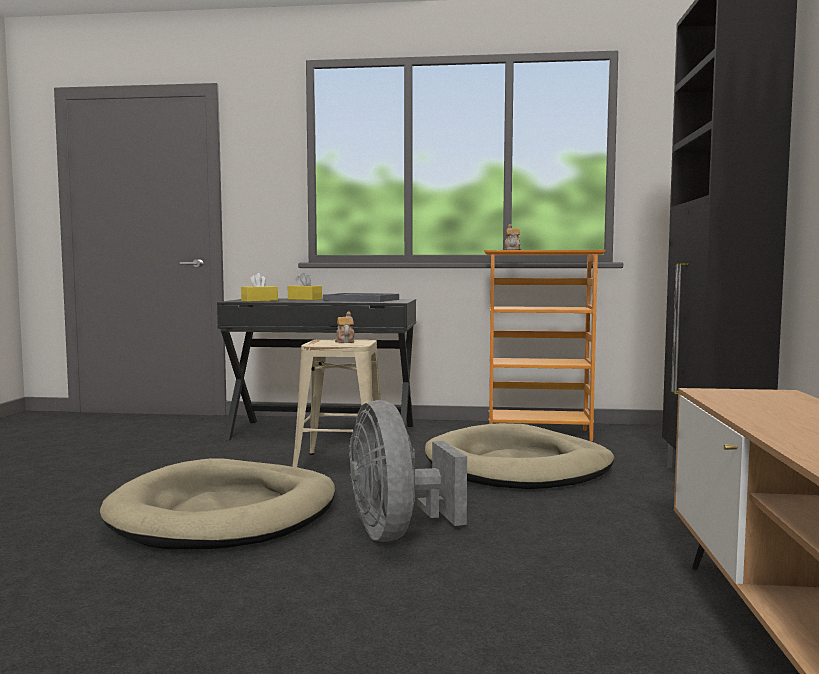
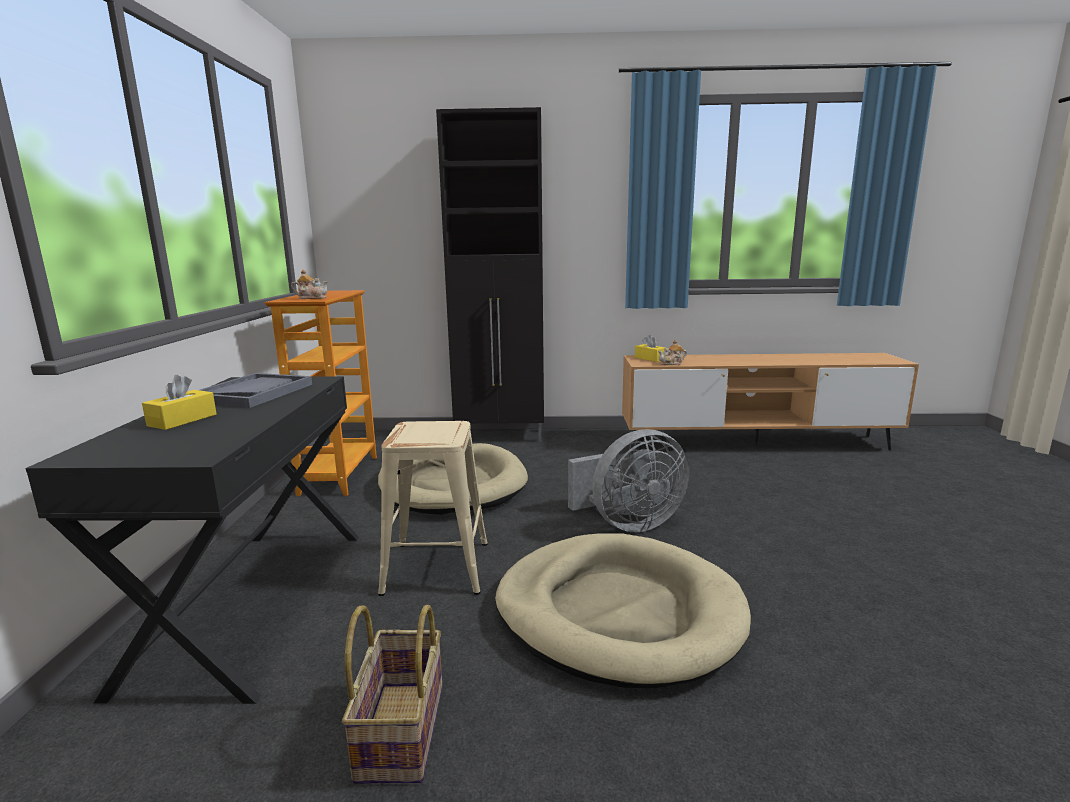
camera: 95 degrees left, 10 degrees up
yellow tissue box [241,273,278,302] -> yellow tissue box moved to [635,335,665,362]
teapot [335,312,355,343] -> teapot moved to [658,340,687,365]
none -> basket [342,605,442,784]

